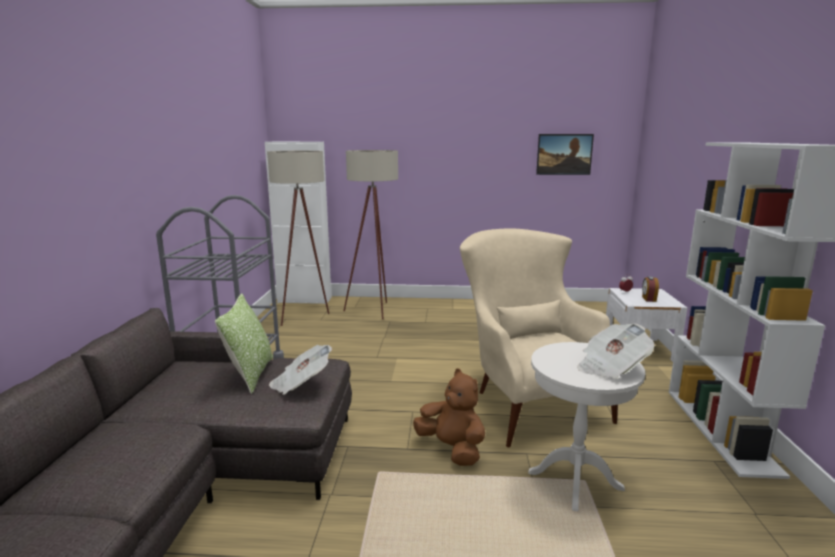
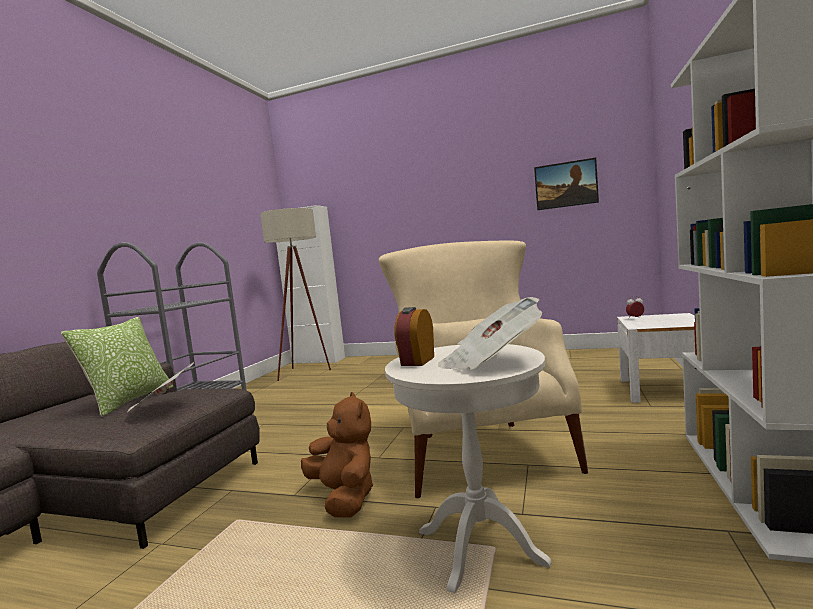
camera: 15 degrees right, 10 degrees down
beige floor lamp [344,150,398,320] -> none
alarm clock [642,276,659,302] -> alarm clock moved to [394,307,434,366]

